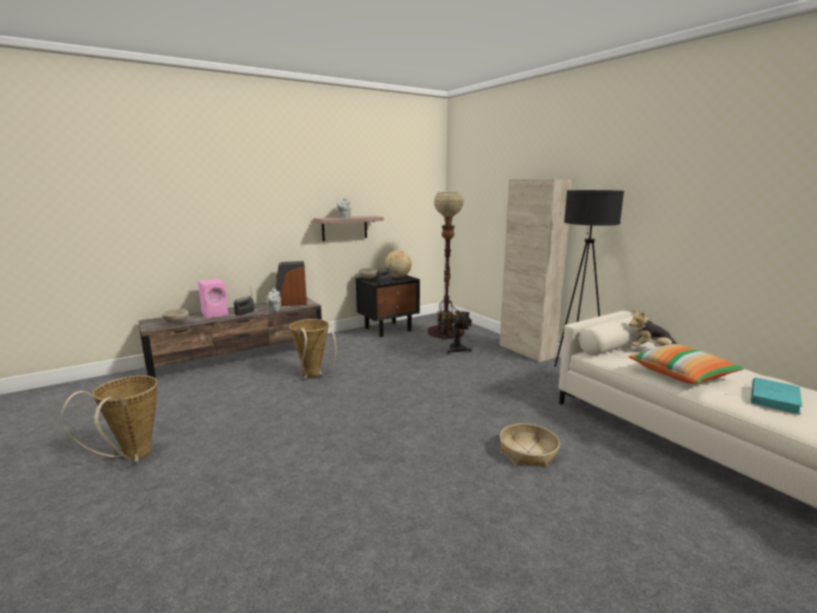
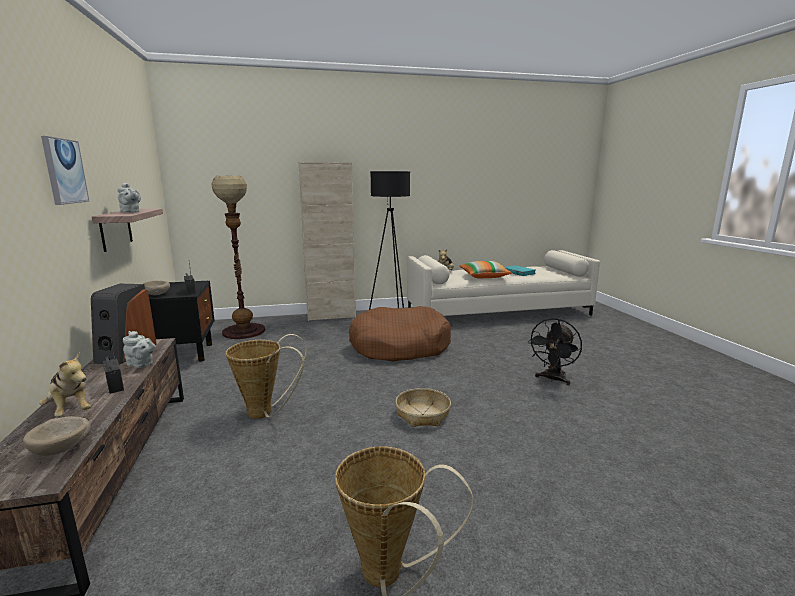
camera: 70 degrees left, 0 degrees up
pink speaker [198,279,228,318] -> plush toy [39,352,91,417]
globe [384,250,411,278] -> none
black fan [437,300,472,354] -> black fan moved to [528,318,582,385]
basket [500,423,560,467] -> basket moved to [395,388,451,427]
none -> picture [41,136,89,205]
none -> brown dog bed [349,306,451,361]

